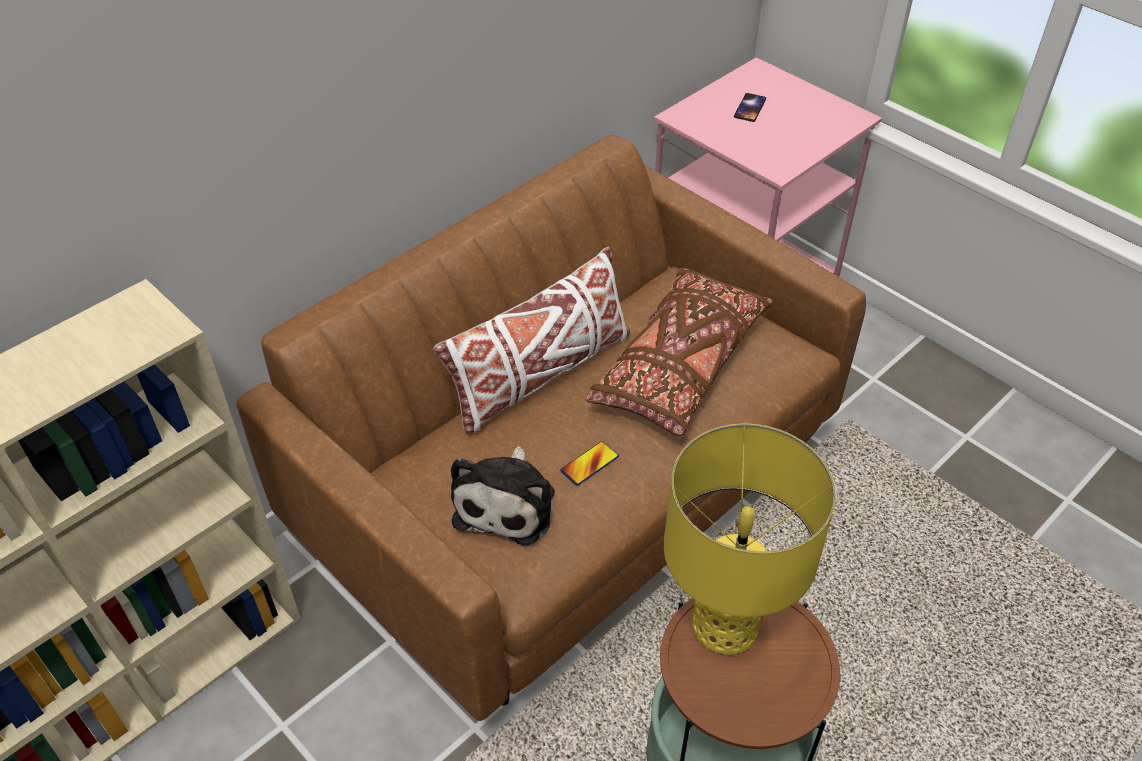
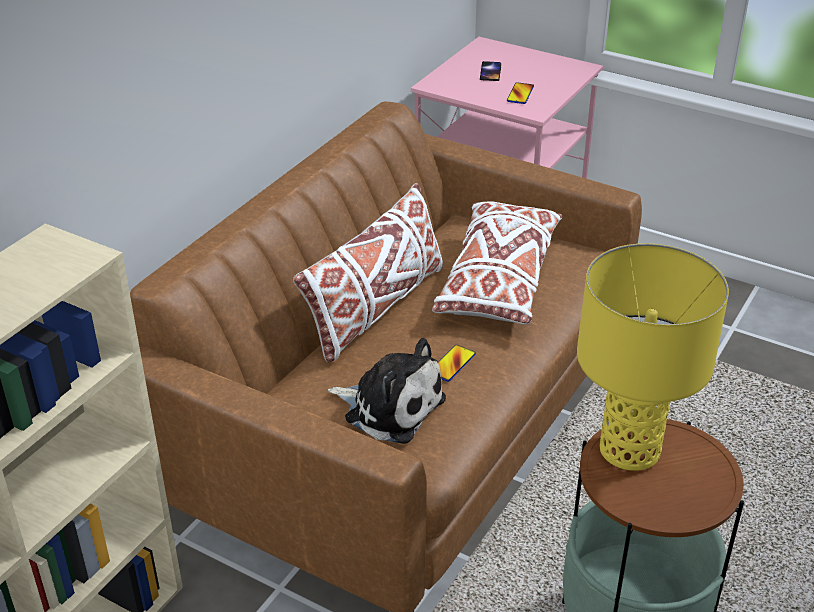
camera: 15 degrees left, 10 degrees down
plush toy [451,447,555,545] -> plush toy turned 60 degrees counterclockwise [328,338,446,444]
brown pillow [585,268,773,436] -> white pillow [432,201,562,325]
none -> phone [507,82,534,104]

